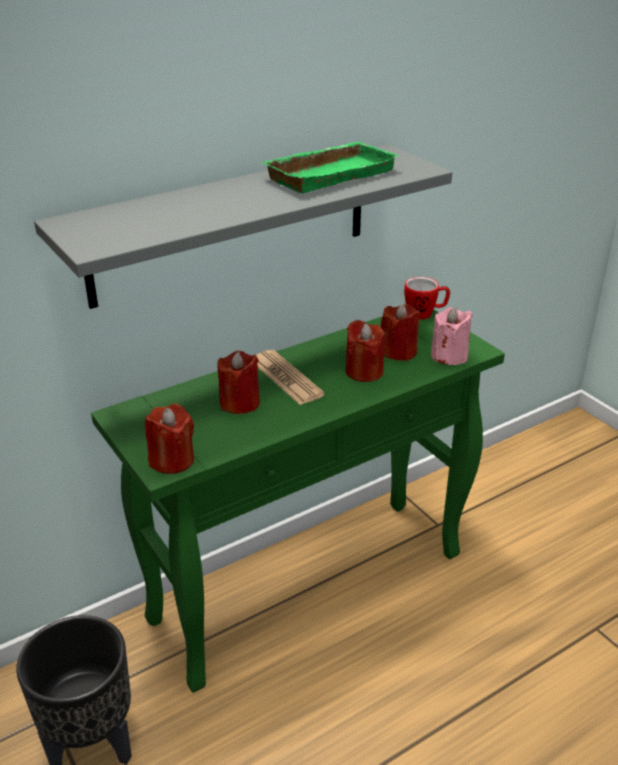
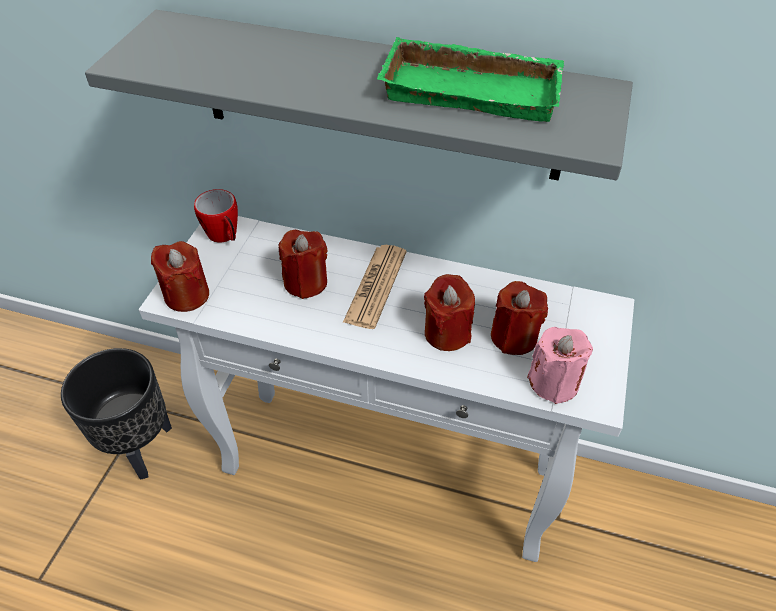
camera: 50 degrees right, 15 degrees up
green console table [91,309,505,693] -> white console table [139,216,634,562]
mug [404,277,450,320] -> mug moved to [194,189,238,243]

